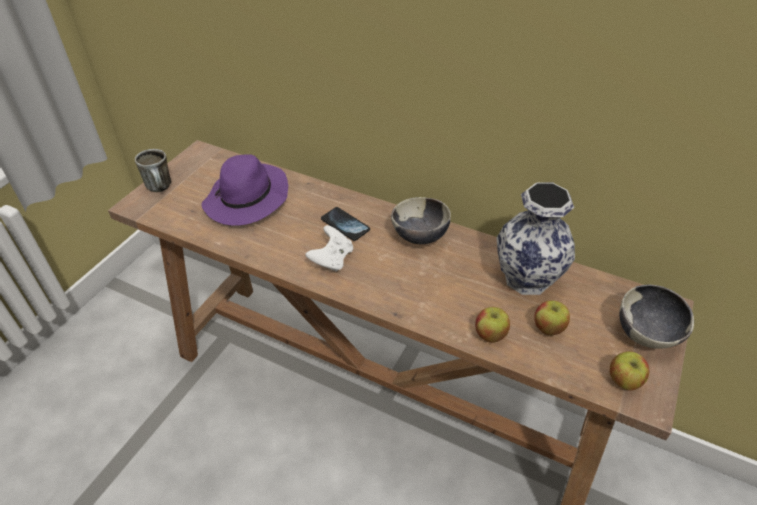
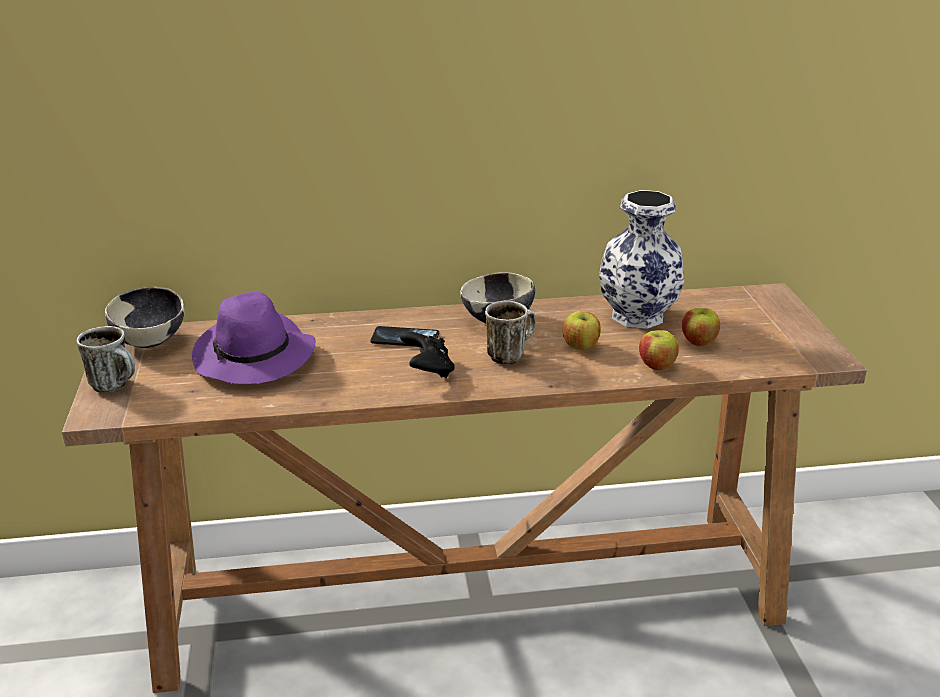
camera: 35 degrees left, 15 degrees down
white game controller [305,225,353,272] -> black game controller [400,331,455,378]
apple [610,351,649,391] -> apple moved to [562,311,601,349]
bowl [619,285,694,349] -> bowl moved to [105,287,185,348]
none -> mug [485,301,536,364]

